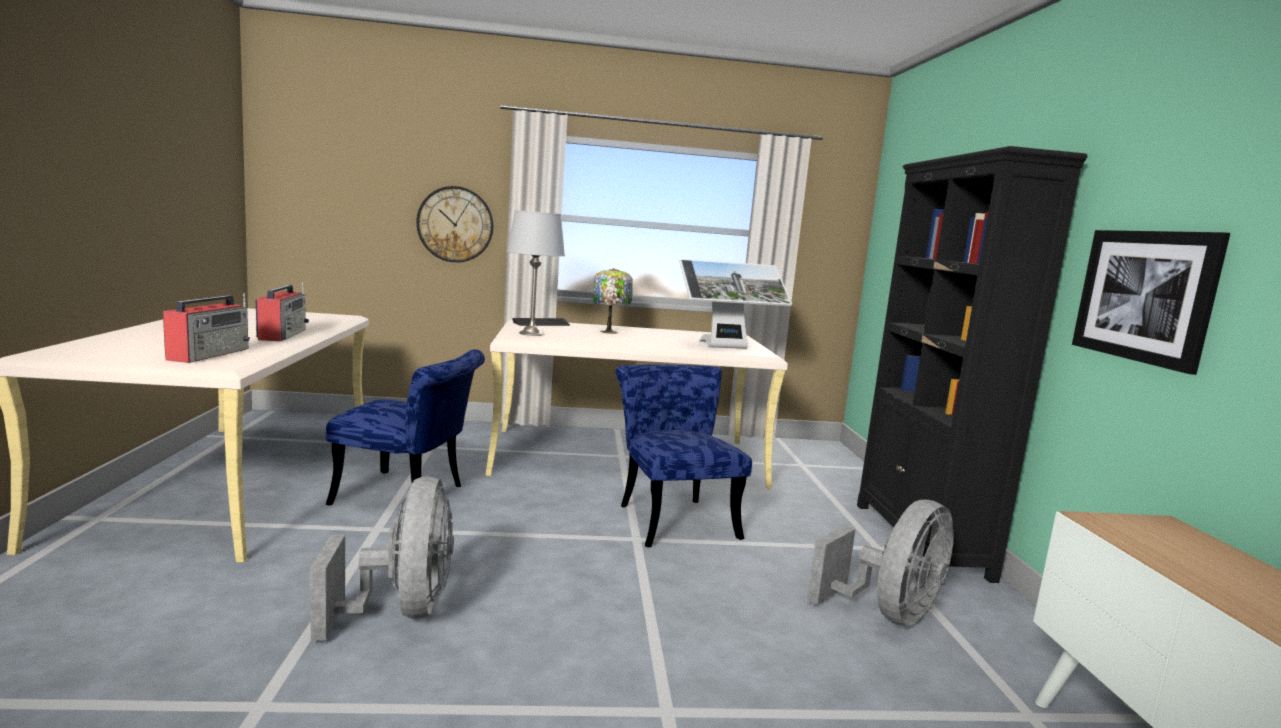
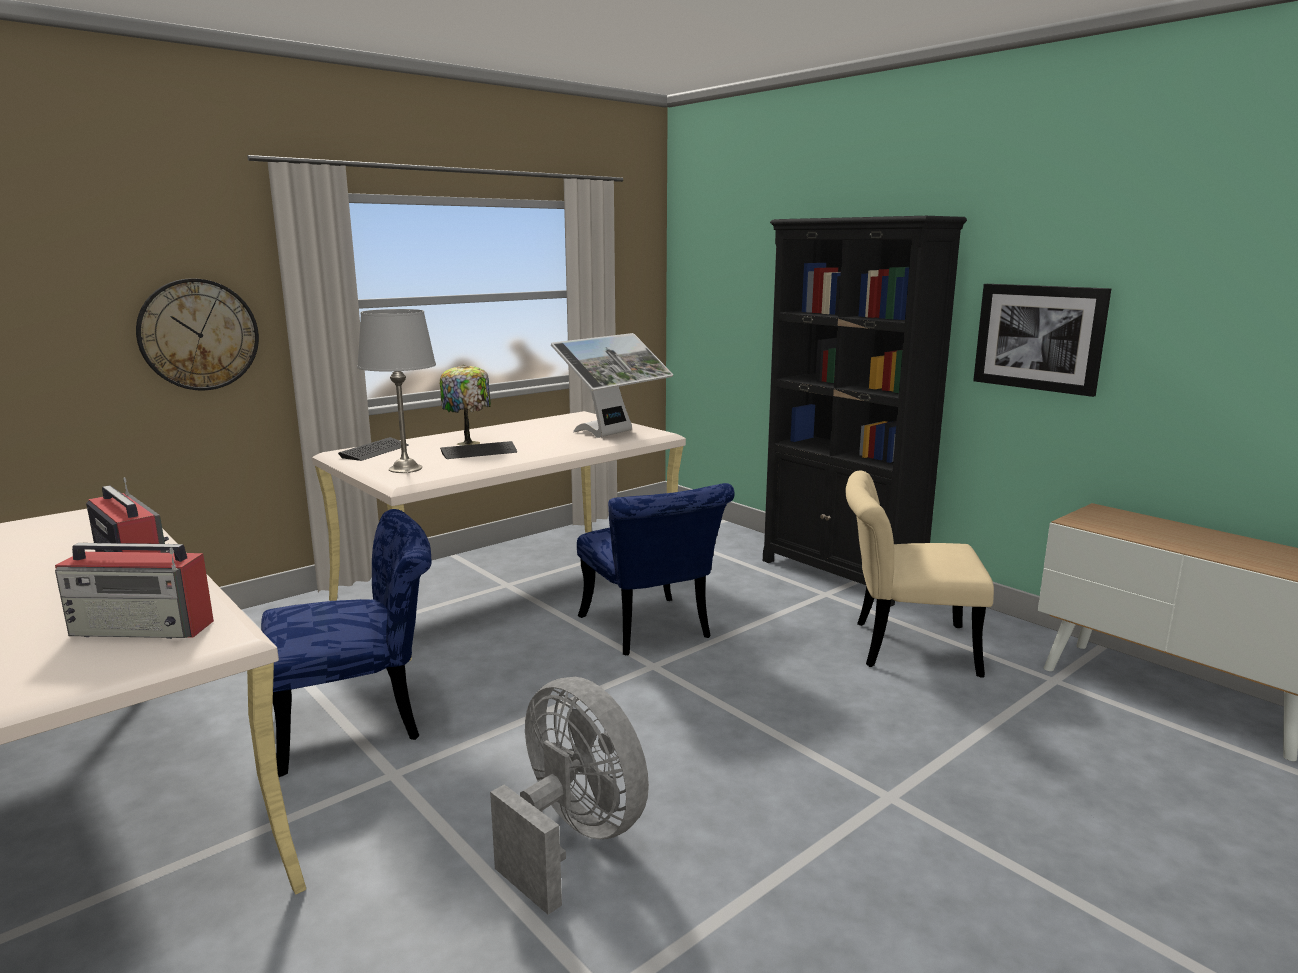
camera: 35 degrees left, 5 degrees up
radio [163,293,250,363] -> radio turned 120 degrees clockwise [55,543,214,639]
blue chair [616,364,752,547] -> blue chair turned 150 degrees counterclockwise [577,483,734,655]
grey fan [807,500,954,627] -> beige chair [845,470,994,678]
none -> keyboard [440,441,517,459]

